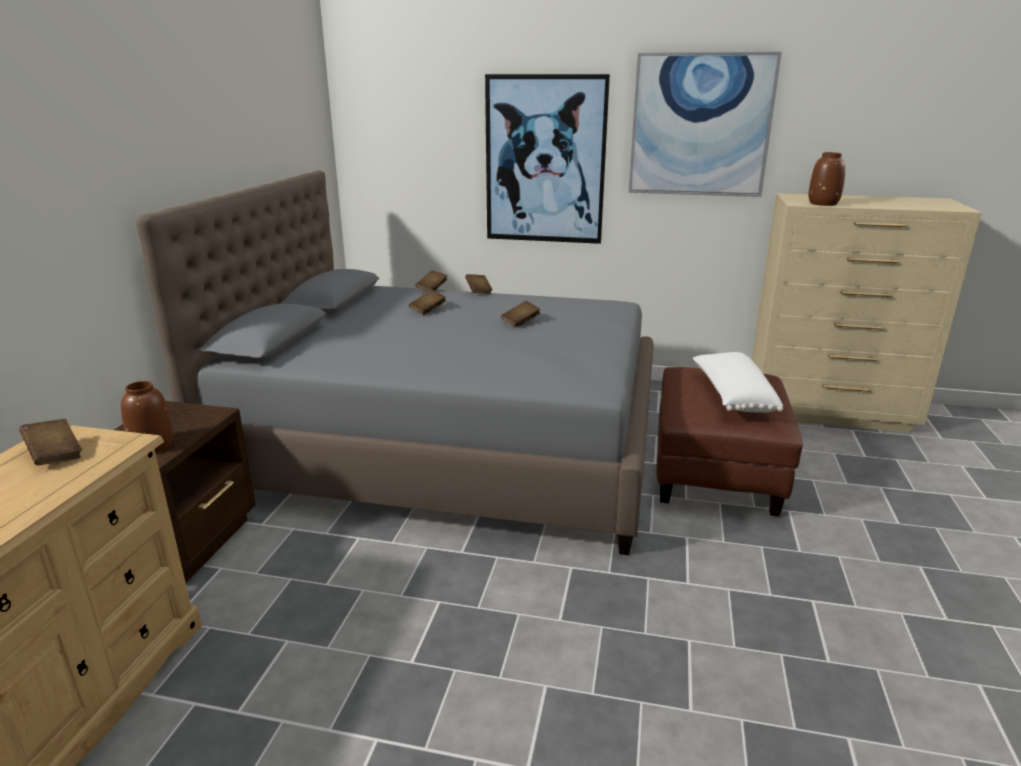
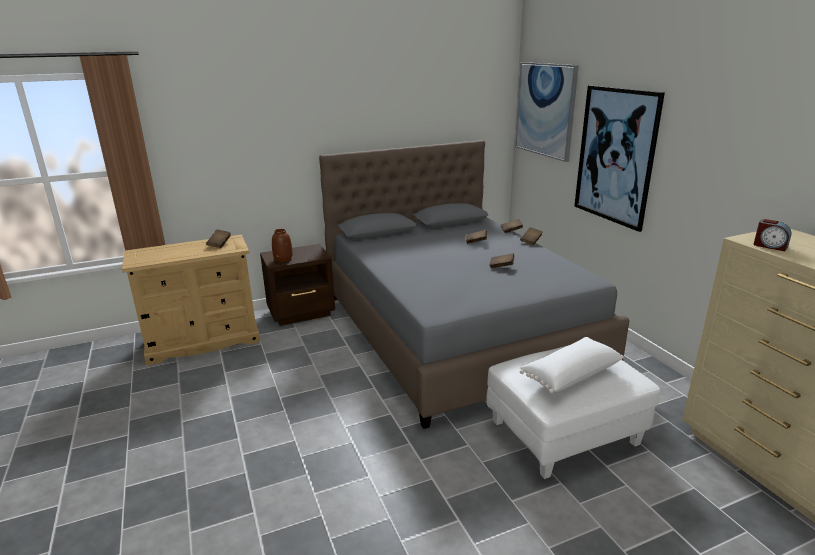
camera: 55 degrees right, 0 degrees up
picture [628,52,782,197] -> picture moved to [515,62,579,162]
brown ottoman [656,367,803,516] -> white ottoman [486,345,661,479]
brown vase [808,152,845,206] -> alarm clock [754,219,792,251]

